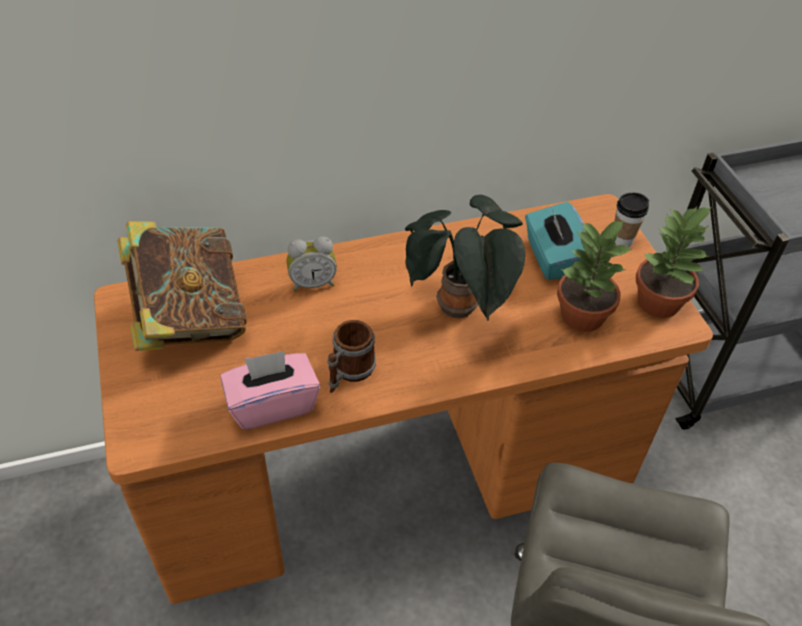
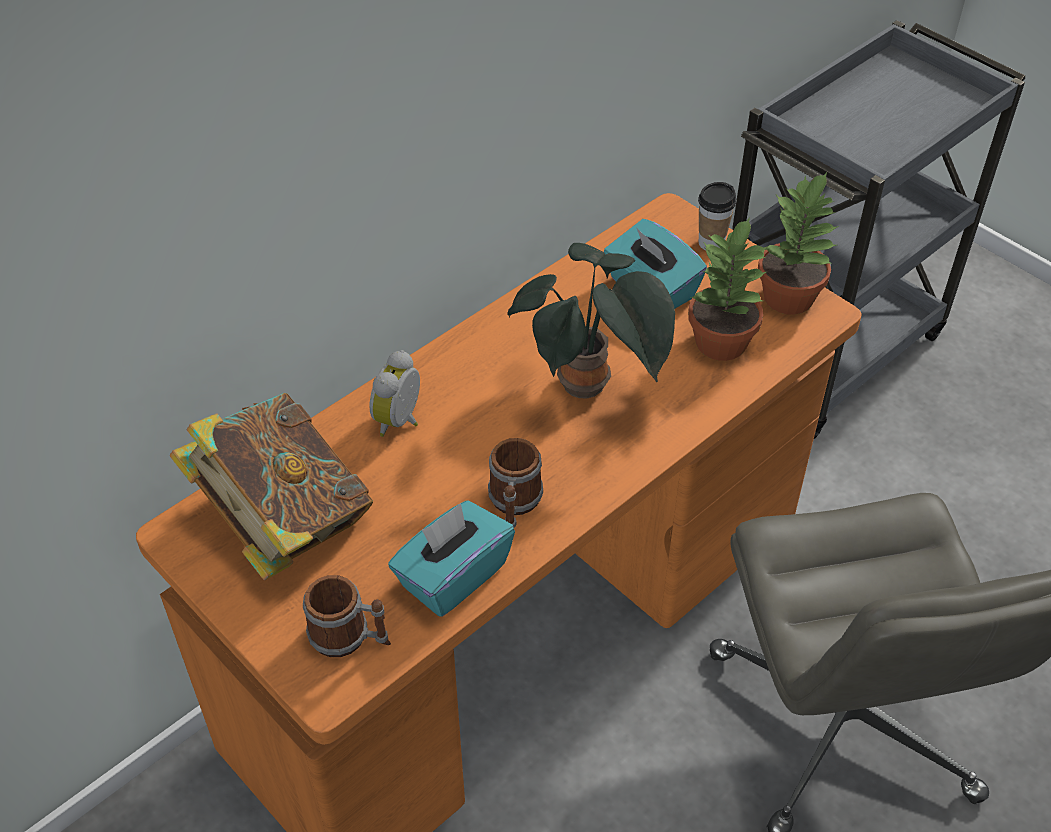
camera: 25 degrees left, 0 degrees up
pink tissue box [220,351,320,430] -> turquoise tissue box [388,500,515,617]
alarm clock [287,237,337,291] -> alarm clock turned 150 degrees clockwise [370,350,420,437]
none -> mug [303,575,391,657]

